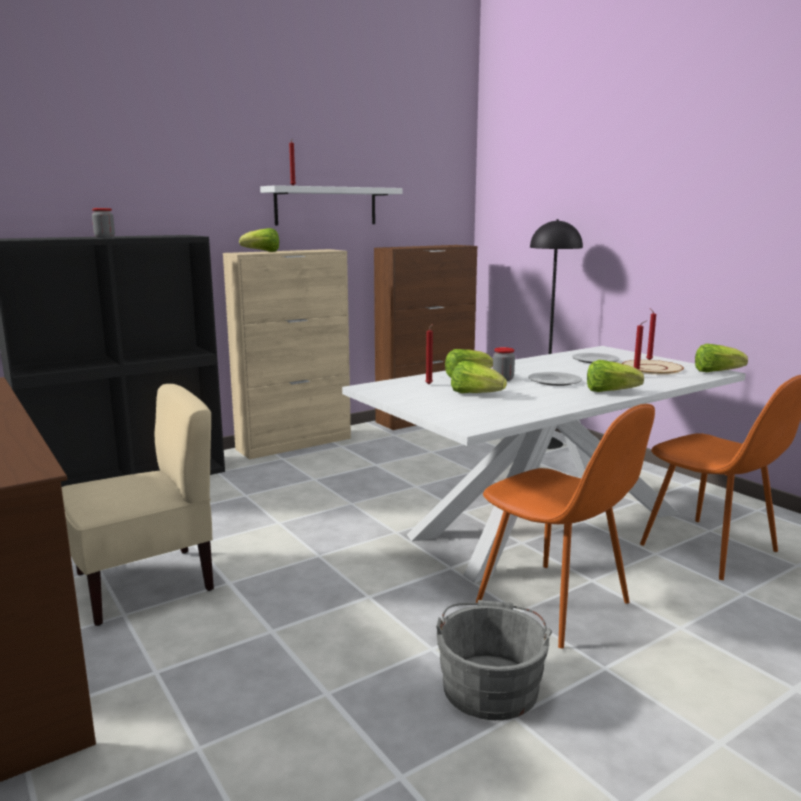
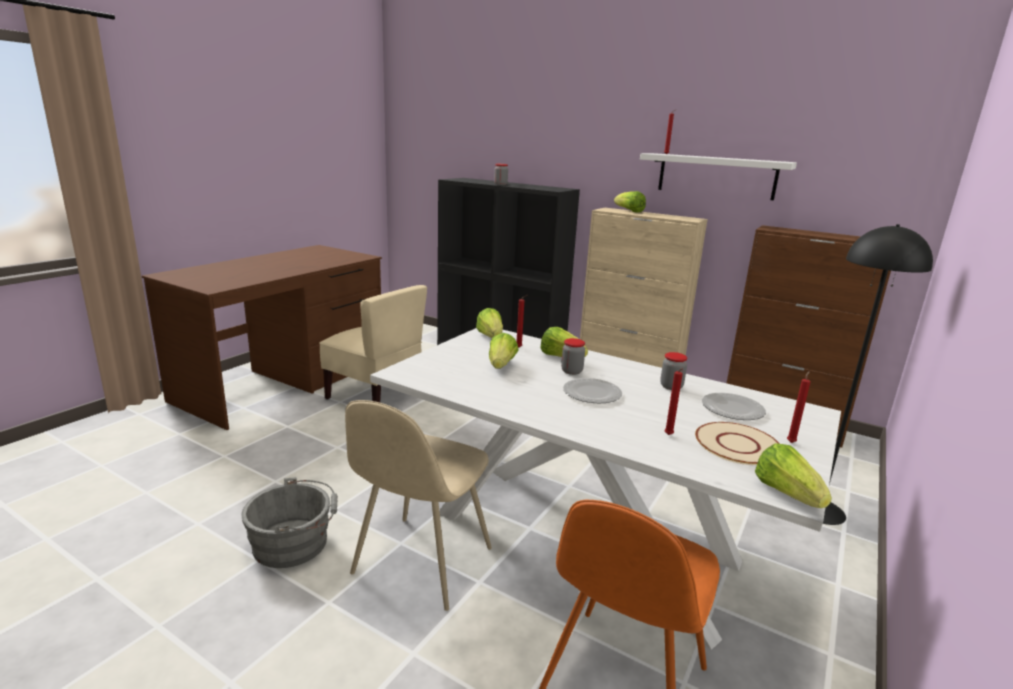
camera: 65 degrees right, 5 degrees up
orange chair [476,404,655,648] -> beige chair [345,400,492,611]
lettuce [587,360,644,392] -> lettuce moved to [476,308,503,338]
none -> jar [660,352,688,390]

